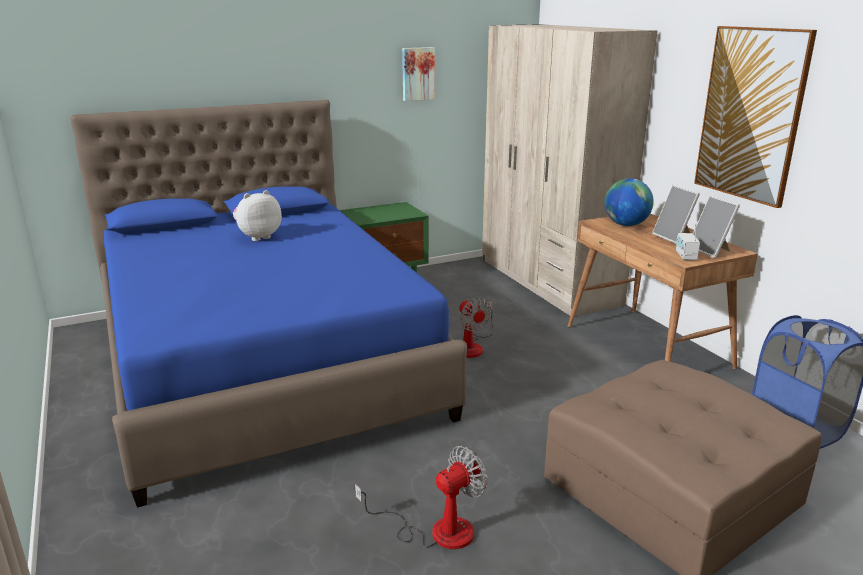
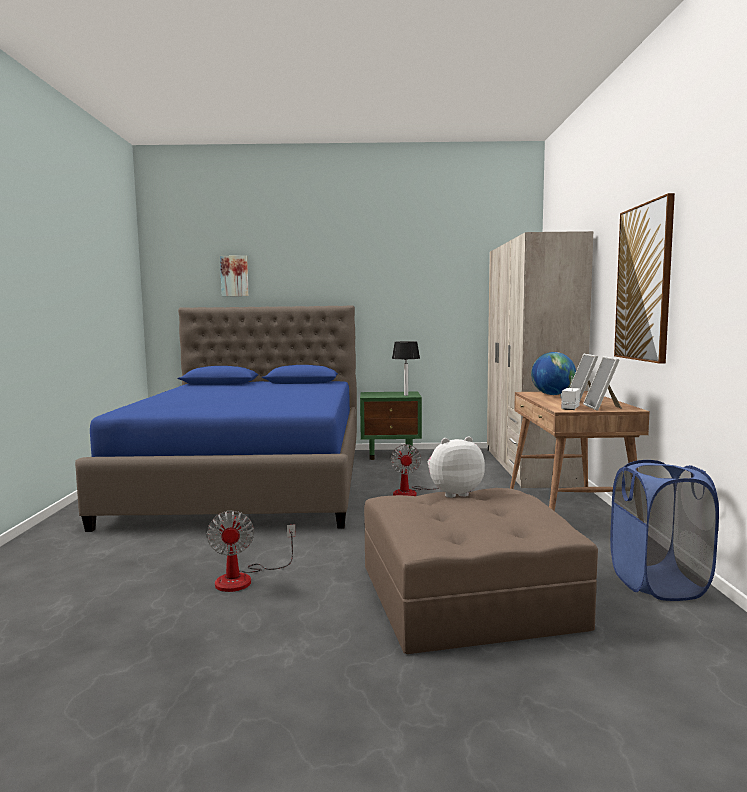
camera: 25 degrees right, 15 degrees down
plush toy [233,190,282,241] -> plush toy moved to [427,436,485,498]
fan [355,446,488,549] -> fan turned 90 degrees clockwise [206,511,296,592]
picture [402,47,435,101] -> picture moved to [220,255,249,296]
none -> table lamp [392,341,420,396]

